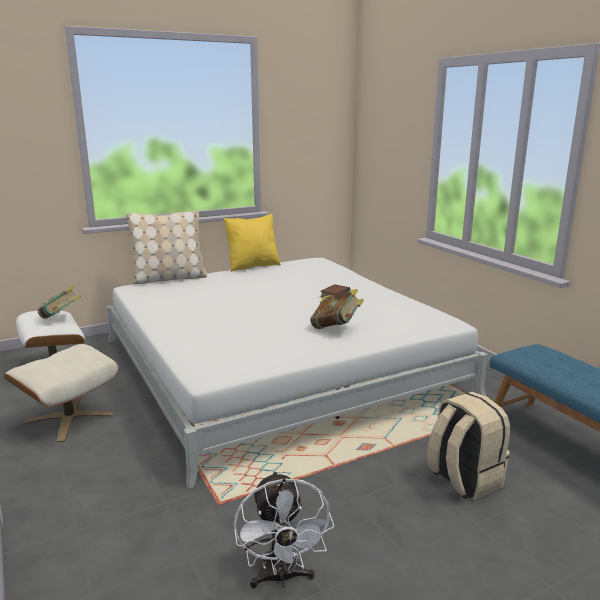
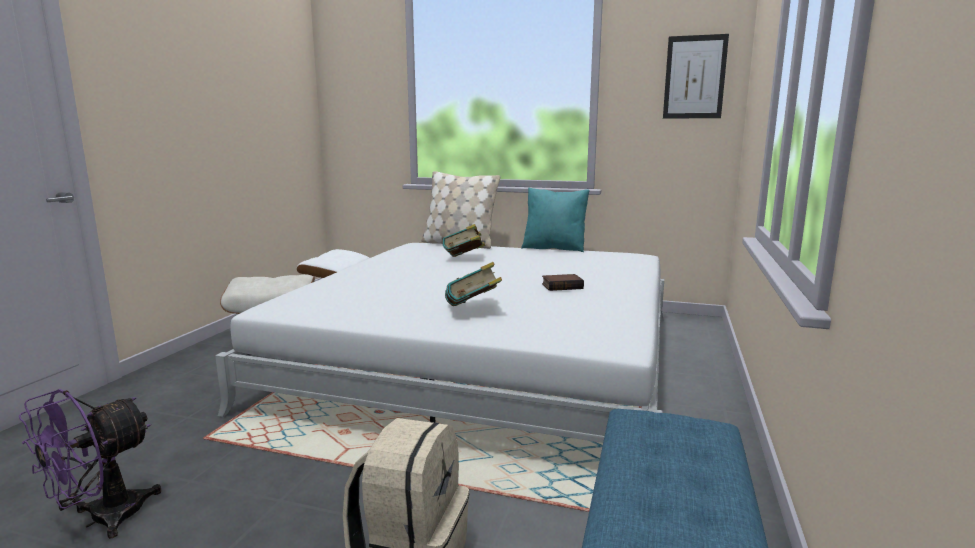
camera: 45 degrees right, 5 degrees down
book [38,286,81,319] -> book moved to [442,224,485,257]
yellow pillow [224,214,281,272] -> turquoise pillow [521,187,590,252]
white fan [234,471,334,588] -> purple fan [19,389,161,539]
none -> picture [663,34,729,119]

